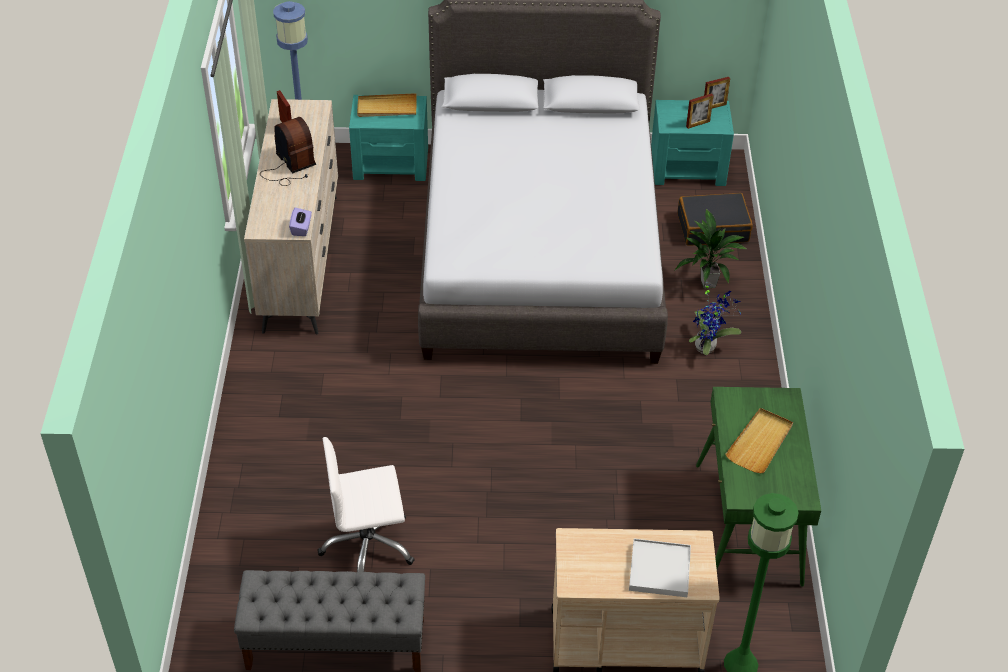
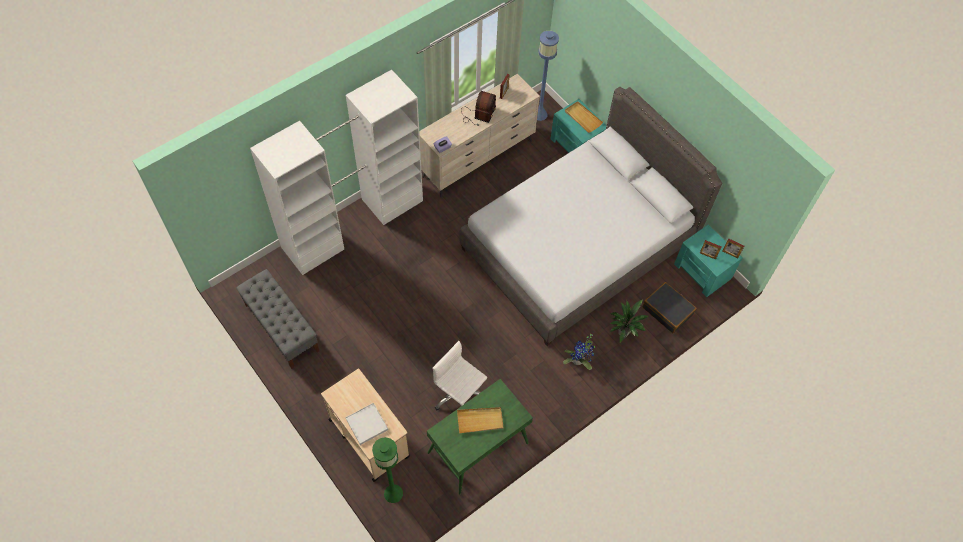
camera: 50 degrees right, 15 degrees up
white office chair [318,437,415,572] -> white office chair moved to [432,341,487,410]
none -> white wardrobe [250,70,423,275]

